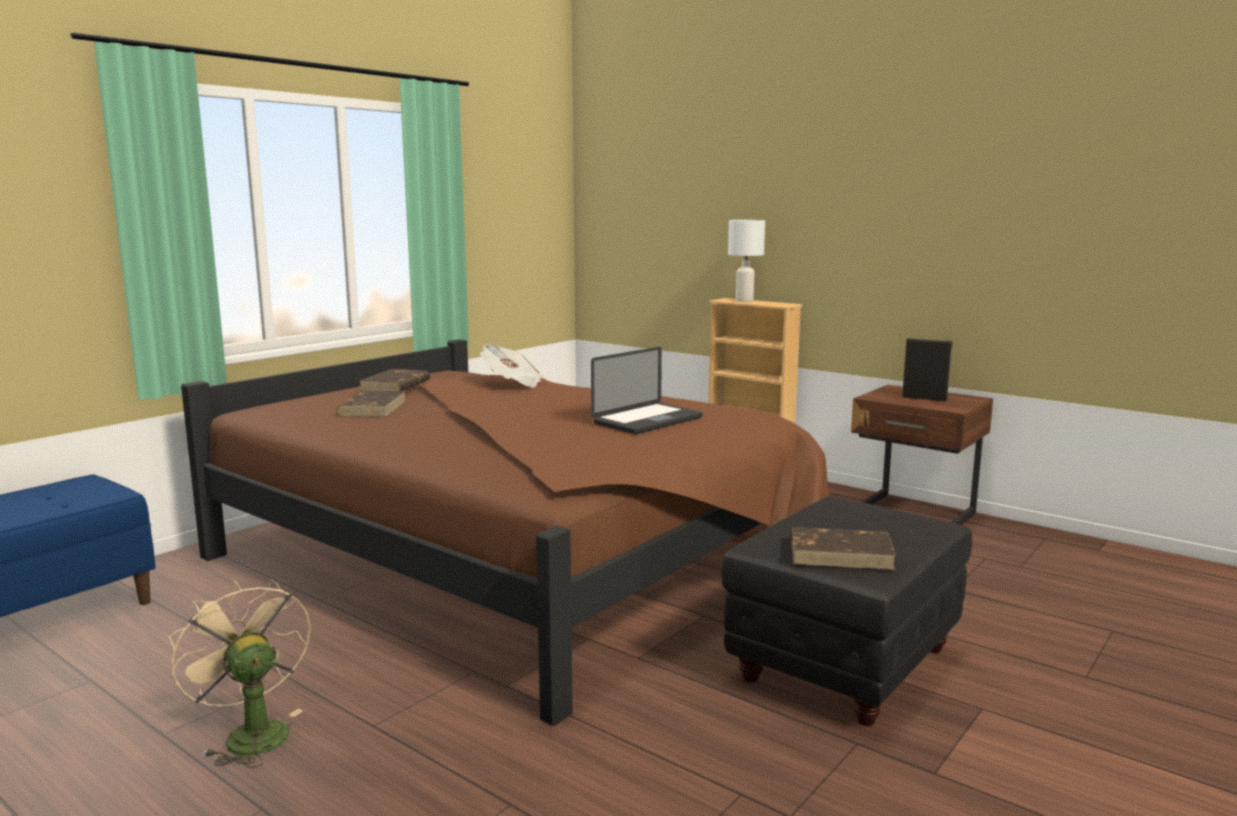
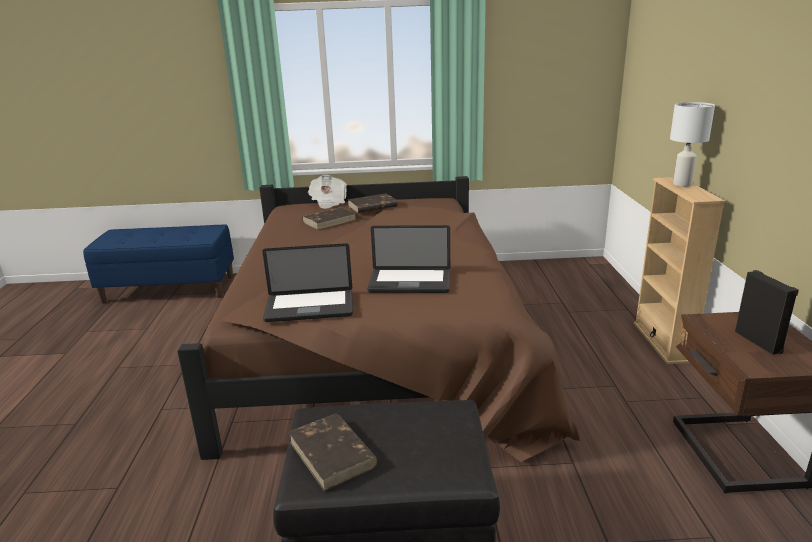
camera: 50 degrees right, 10 degrees up
beige fan [168,580,311,768] -> none
newspaper [480,344,544,388] -> newspaper moved to [308,175,347,209]
none -> laptop [262,243,353,322]

